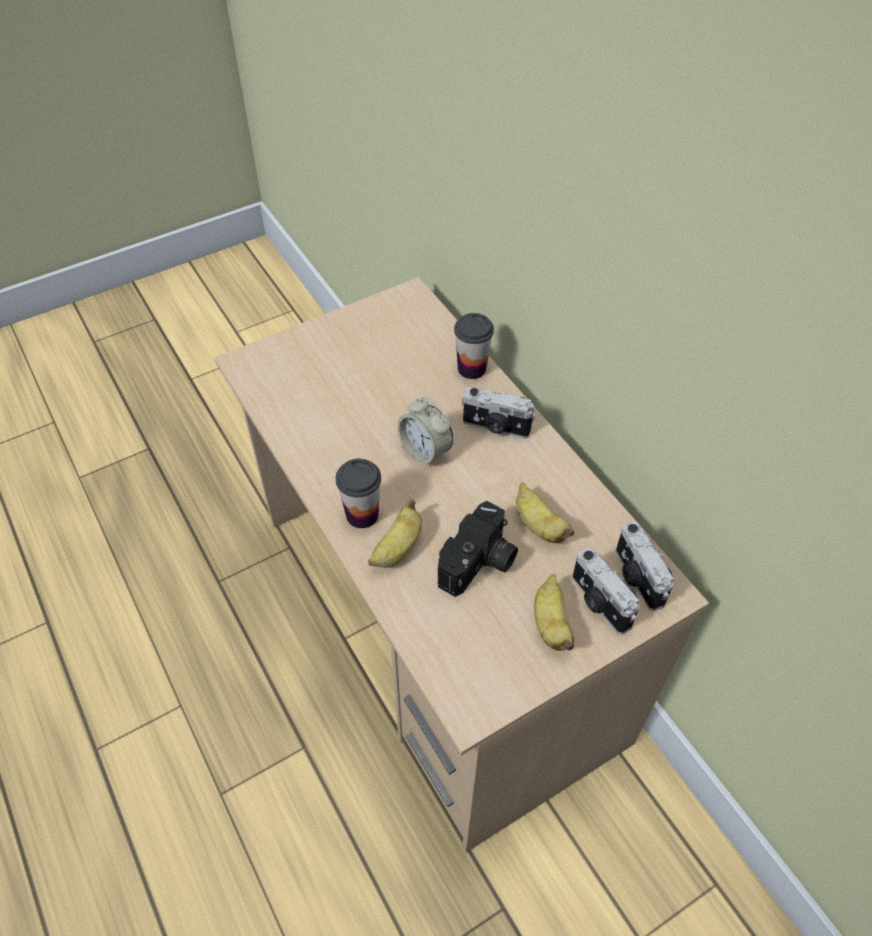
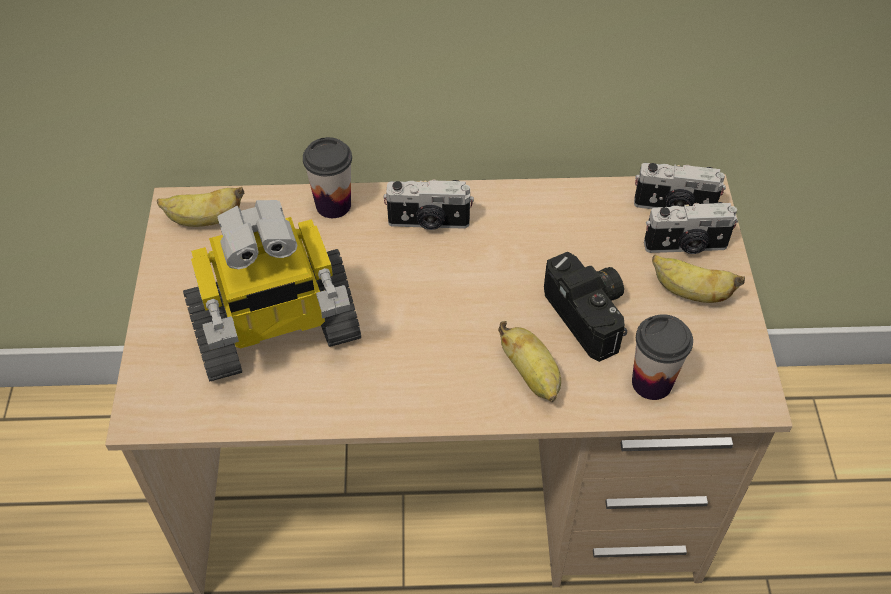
camera: 60 degrees left, 0 degrees up
cup [336,459,381,528] -> cup moved to [632,314,693,400]
alarm clock [398,397,453,467] -> none
camera [462,387,536,438] -> camera turned 45 degrees clockwise [383,180,474,230]
banana [516,483,574,543] -> banana moved to [157,187,244,227]
none -> toy robot [183,200,361,382]

